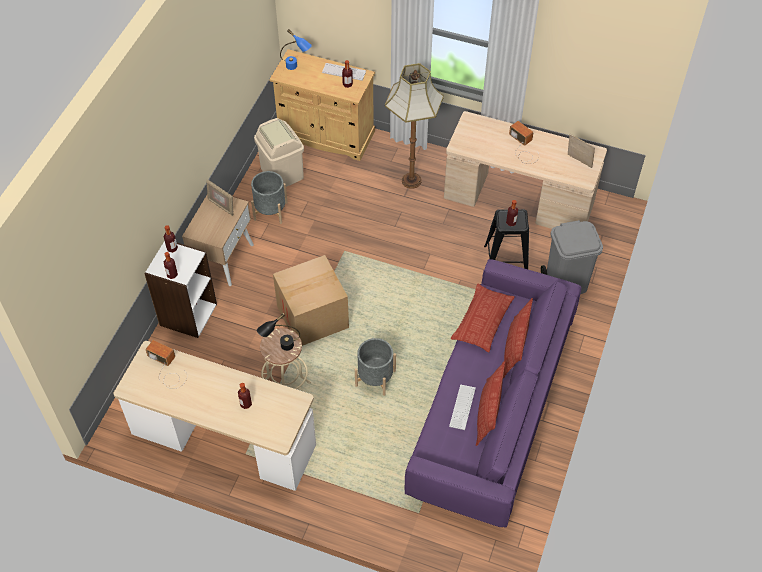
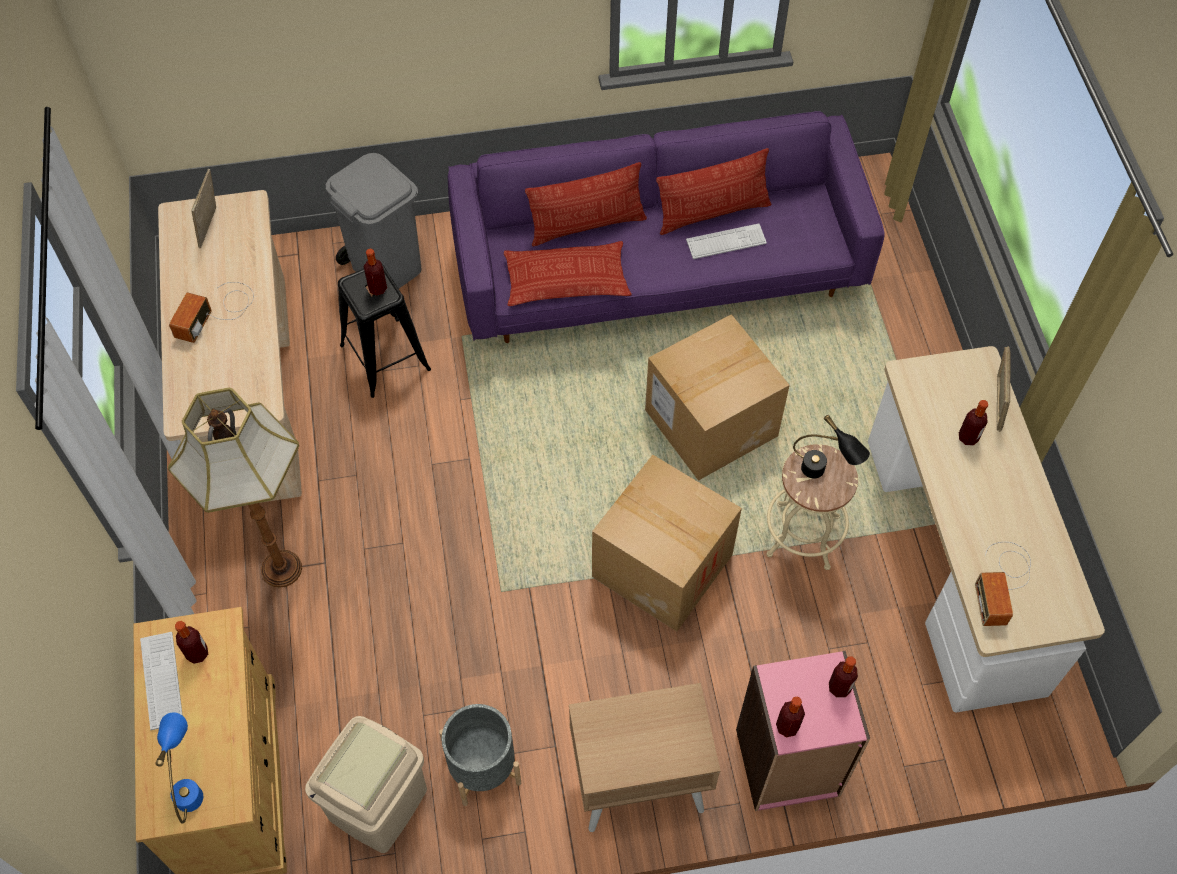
camera: 120 degrees left, 5 degrees up
white bookcase [144,241,217,338] -> pink bookcase [736,651,870,811]
picture frame [206,180,233,216] -> picture frame moved to [997,346,1010,432]
grey planter [355,338,396,396] -> cardboard box [645,314,790,481]

